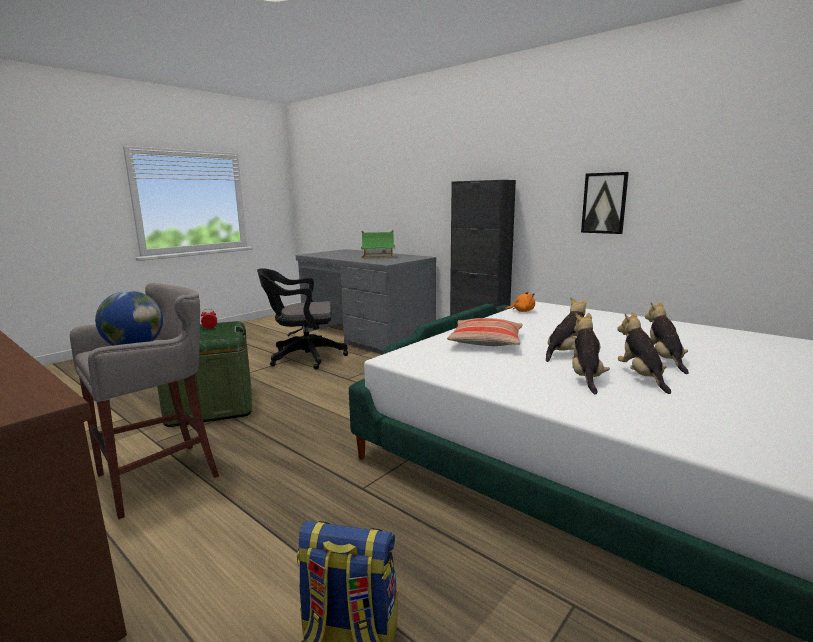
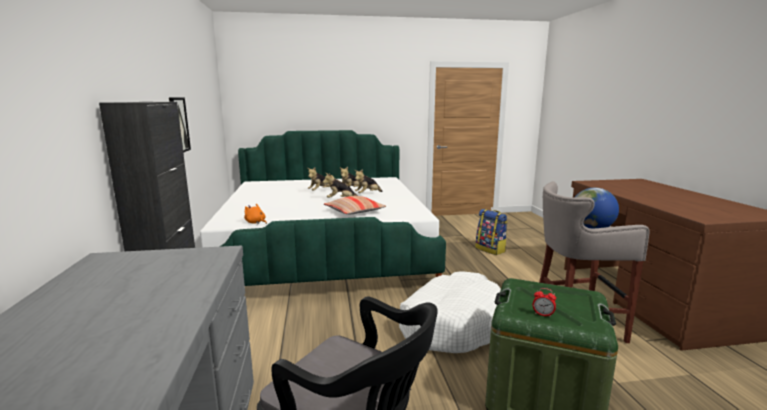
camera: 140 degrees left, 0 degrees up
toy house [361,230,395,259] -> none
none -> white dog bed [399,271,501,353]

